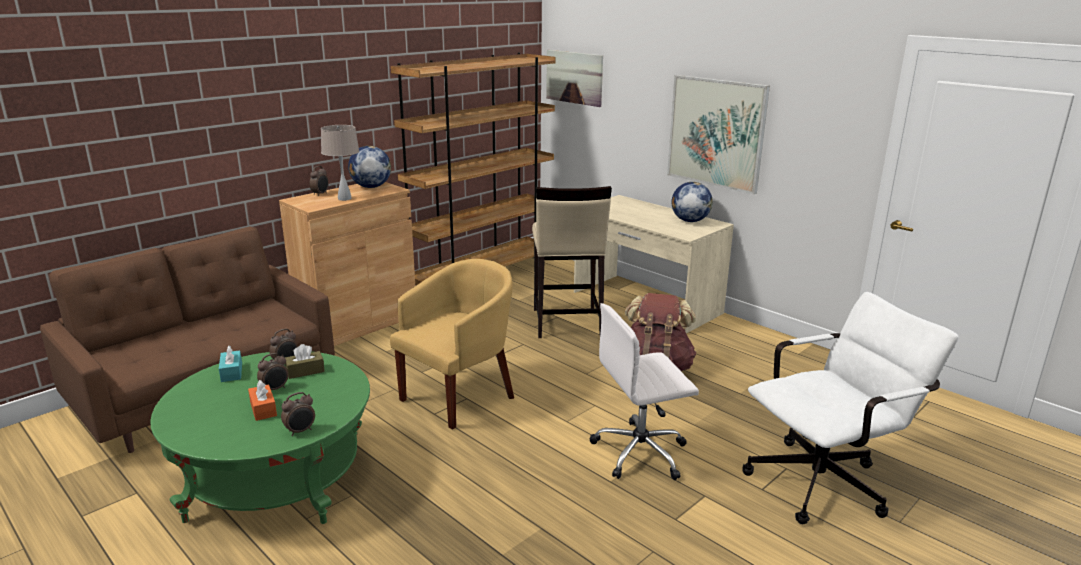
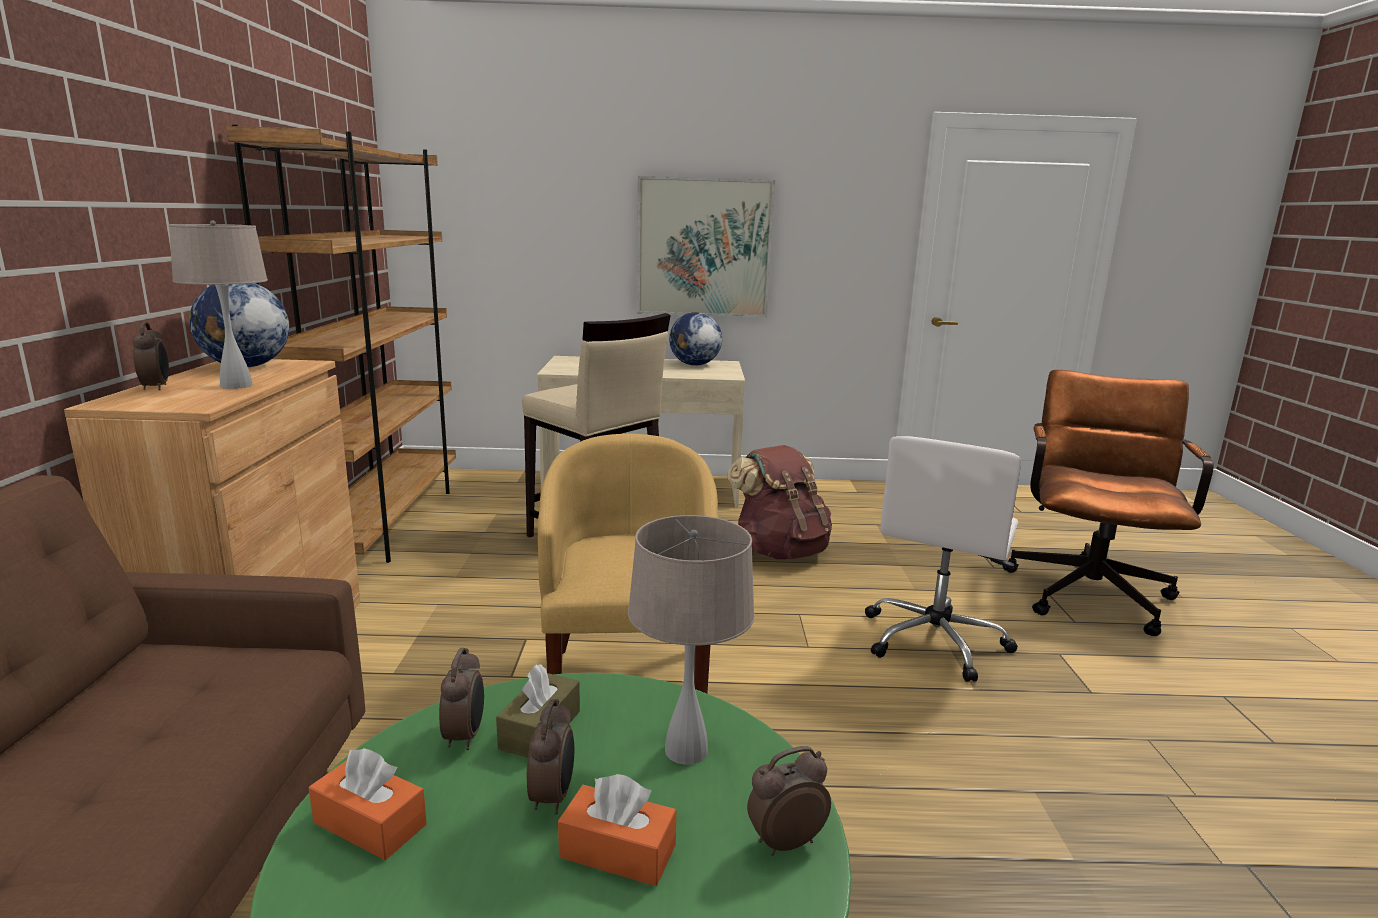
camera: 45 degrees left, 5 degrees down
turquoise tissue box [219,346,242,382] -> orange tissue box [309,748,427,860]
alarm clock [281,392,315,436] -> alarm clock turned 120 degrees counterclockwise [747,746,831,856]
picture [546,50,603,107] -> none
white office chair [742,292,958,524] -> brown office chair [1002,370,1214,636]
none -> beige table lamp [628,515,755,765]

